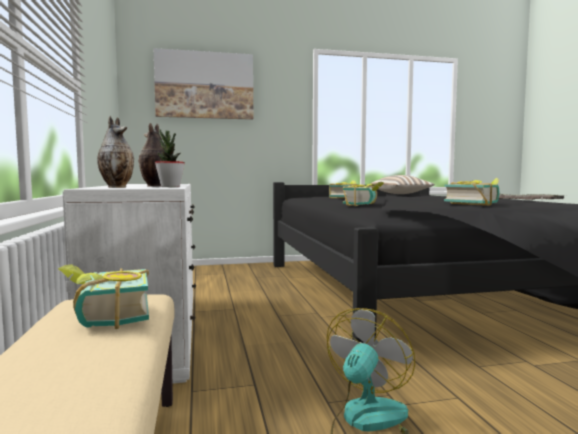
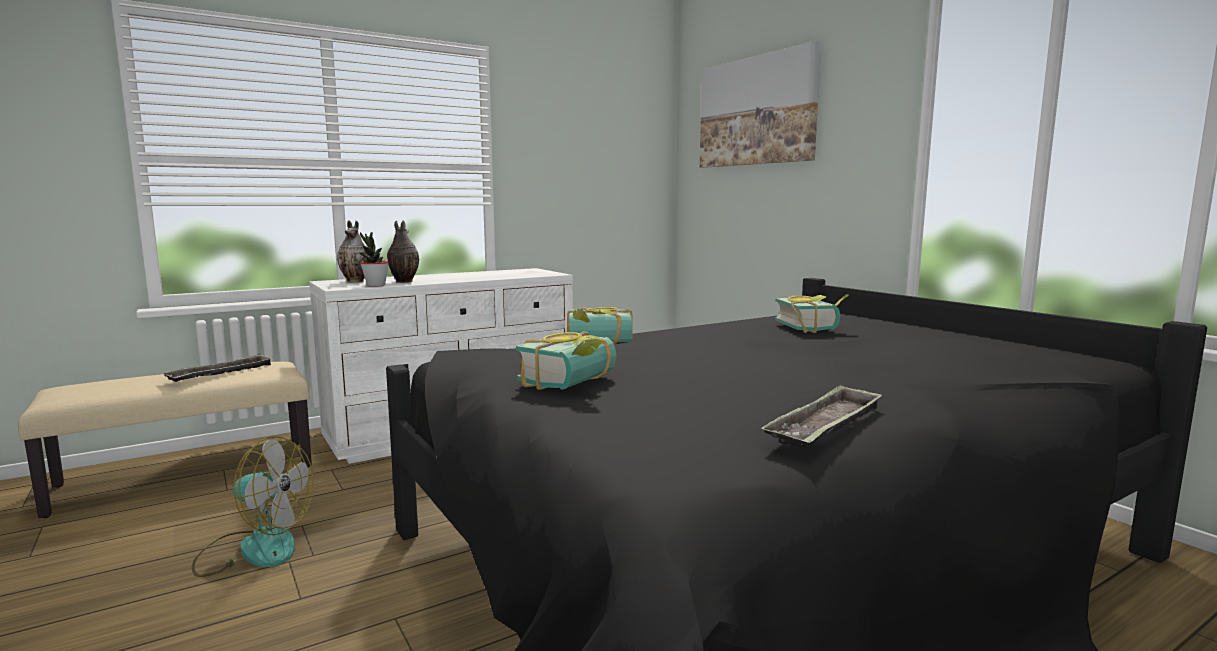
camera: 70 degrees right, 5 degrees up
book [58,264,149,329] -> tray [161,354,272,382]
pillow [371,175,435,194] -> none

